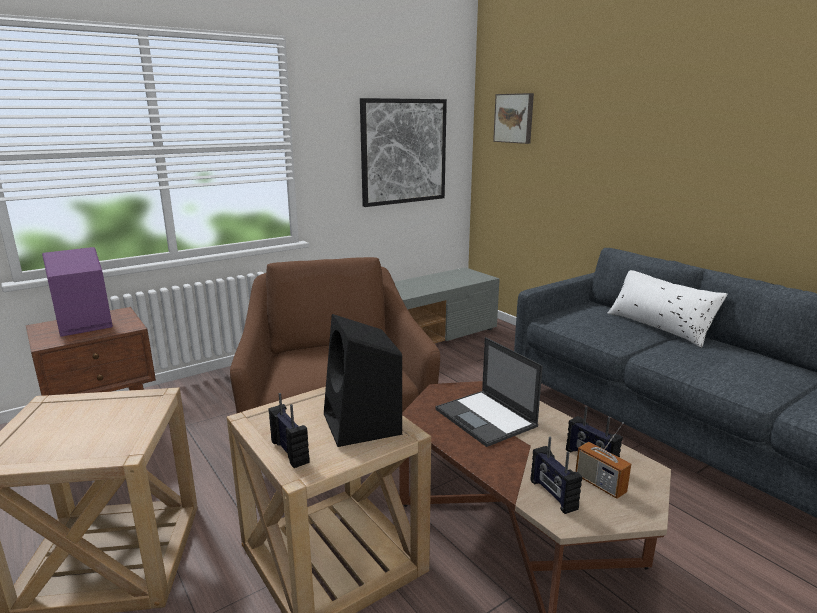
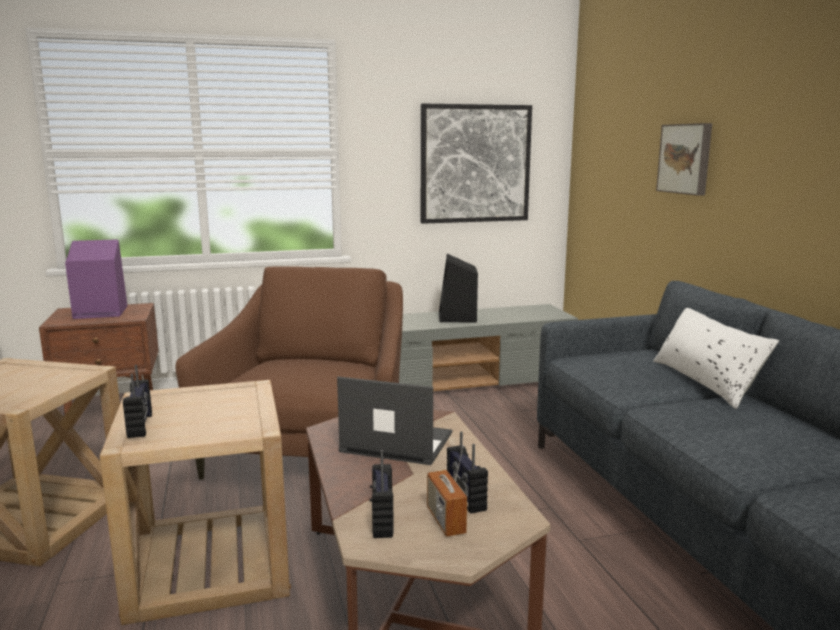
camera: 20 degrees right, 5 degrees down
black speaker [324,314,402,447] -> black speaker moved to [439,254,478,322]
laptop [435,337,543,447] -> laptop turned 120 degrees clockwise [337,376,452,465]
picture [493,93,534,144] -> picture moved to [656,123,712,196]

